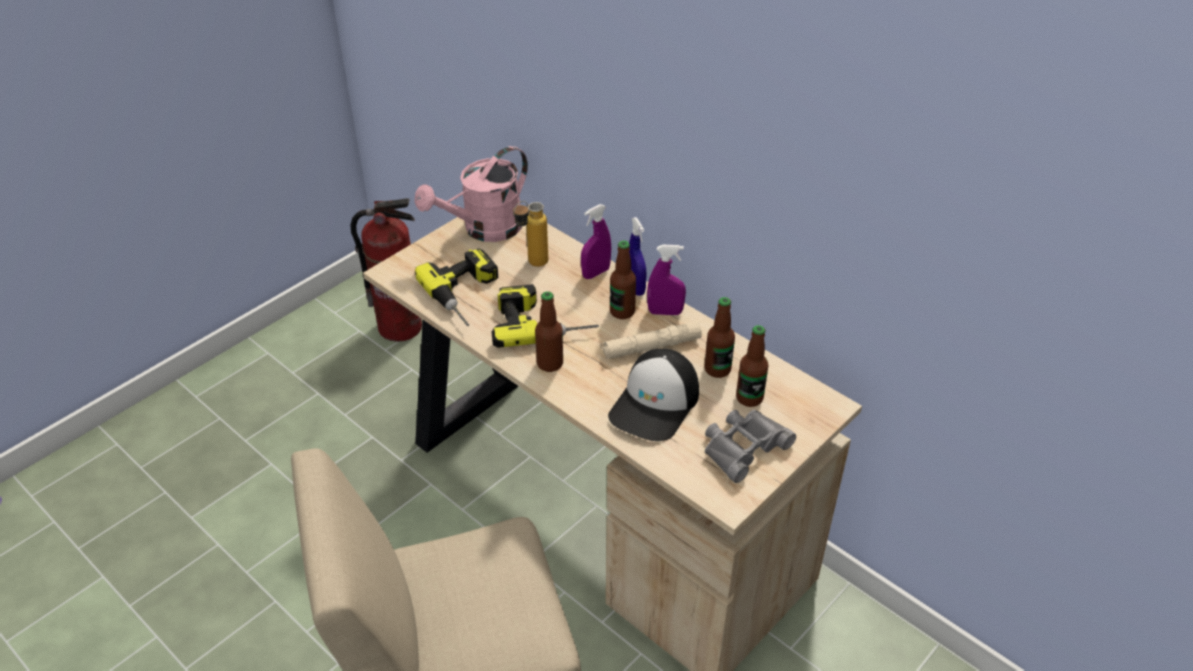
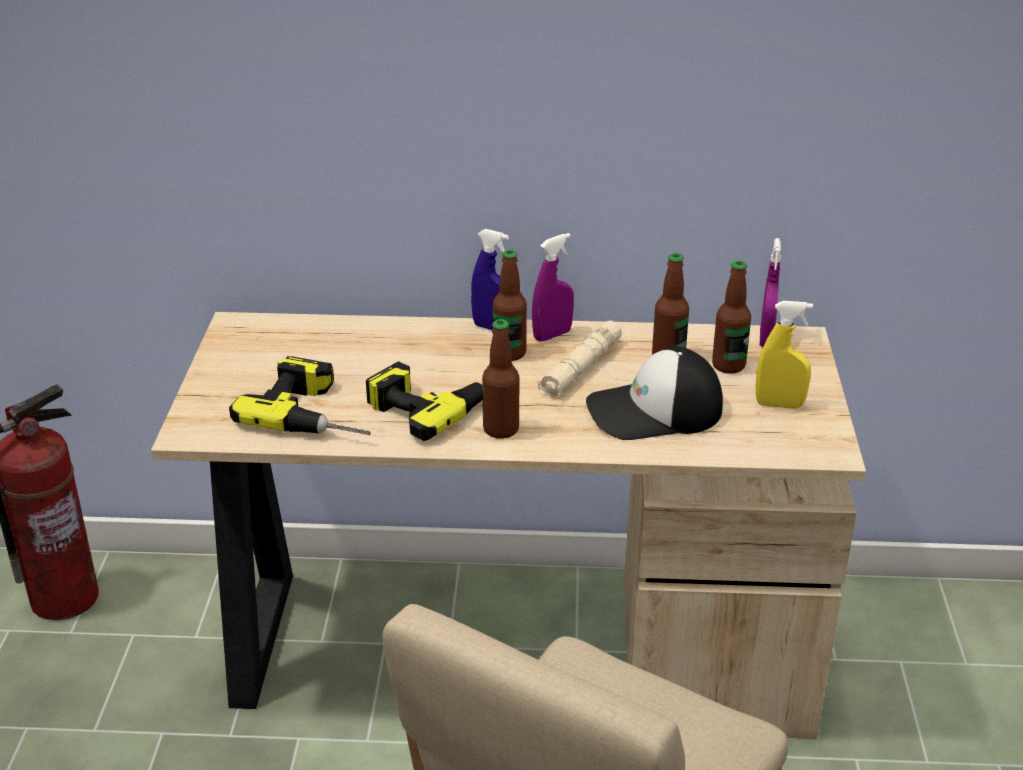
camera: 40 degrees left, 10 degrees down
pink watering can [415,146,528,242] -> none
bottle [513,201,548,267] -> none
purple spray bottle [581,204,611,279] -> purple spray bottle moved to [760,238,781,347]
cap [608,349,699,441] -> cap turned 90 degrees clockwise [586,347,723,440]
grey binoculars [705,410,796,483] -> yellow spray bottle [756,301,813,409]

